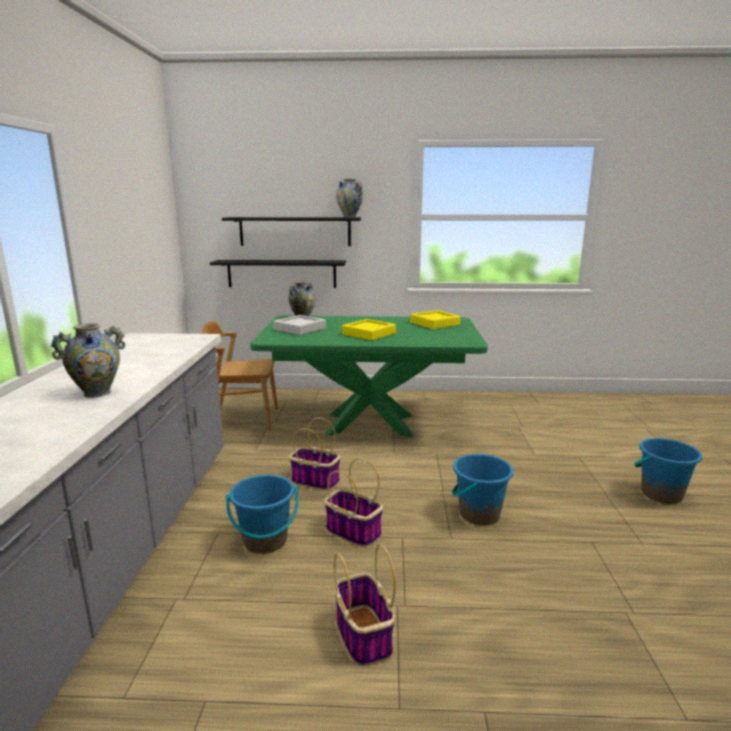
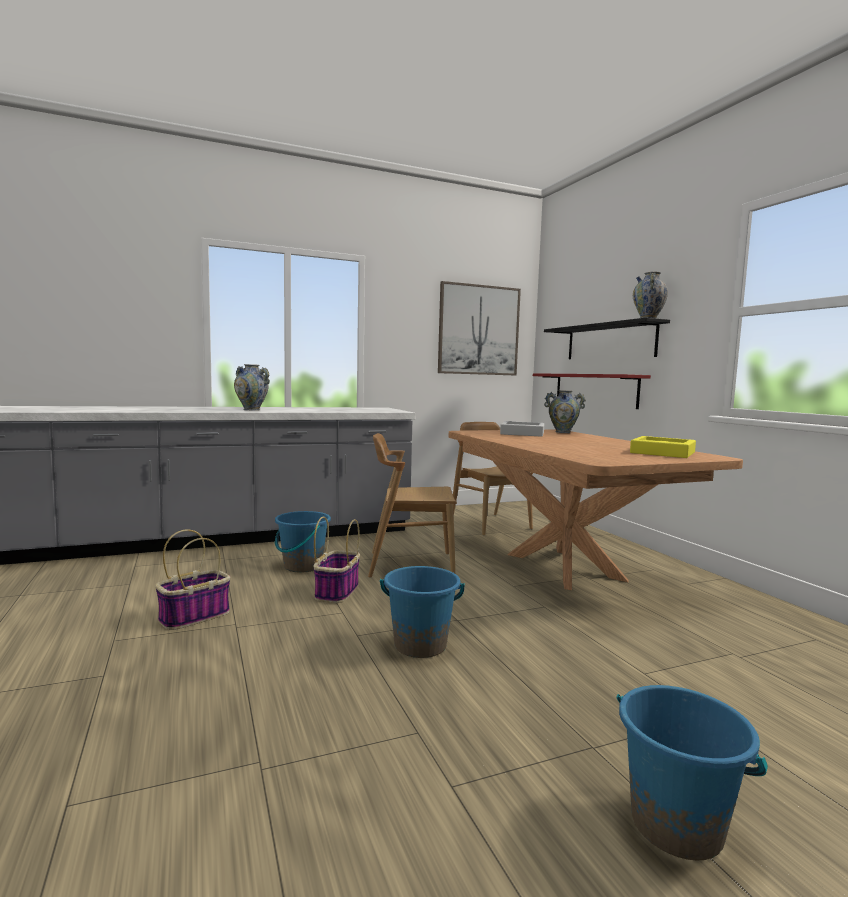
camera: 65 degrees right, 10 degrees down
black shelf [210,260,346,288] -> red shelf [533,373,651,409]
green dining table [250,316,488,438] -> brown dining table [449,429,743,590]
basket [289,418,340,491] -> brown chair [368,433,457,578]
yellow tray [342,319,396,341] -> none
none -> picture [438,281,521,375]

